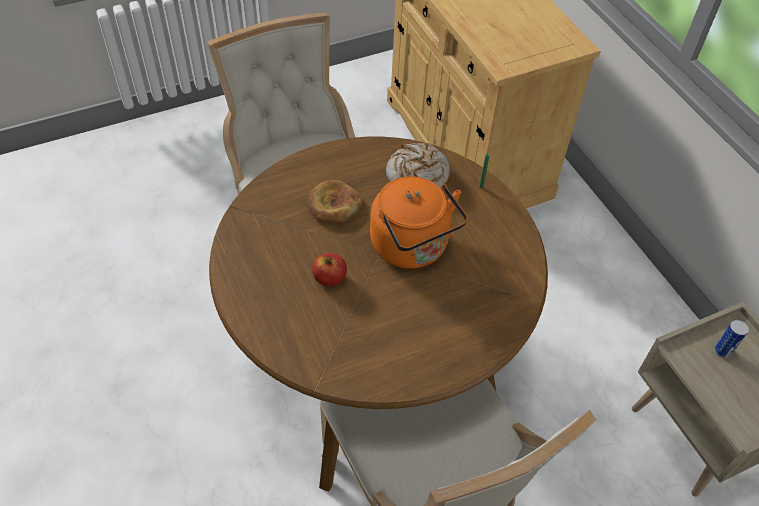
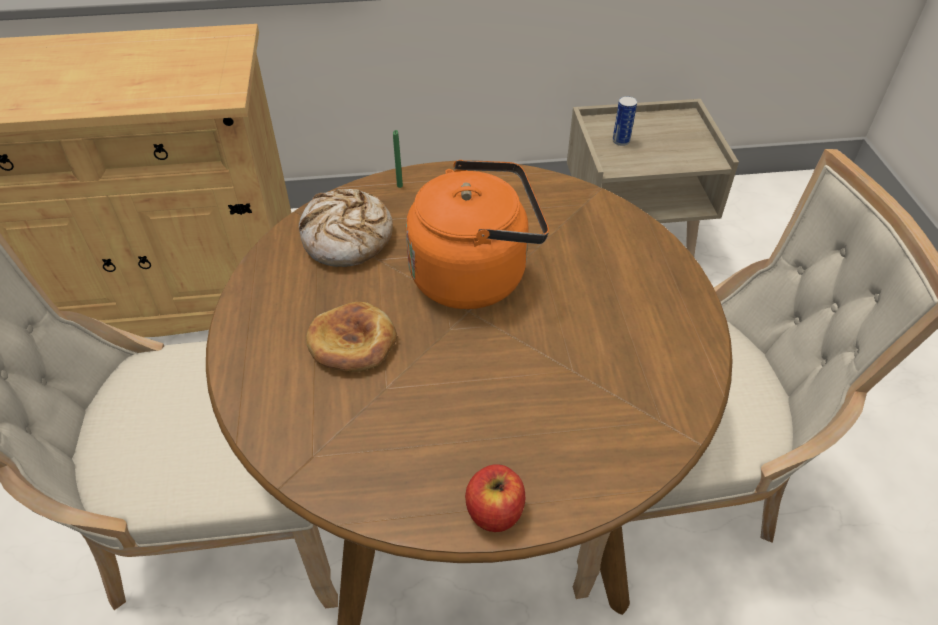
camera: 70 degrees left, 5 degrees down
apple [312,253,347,286] -> apple moved to [465,464,525,532]

